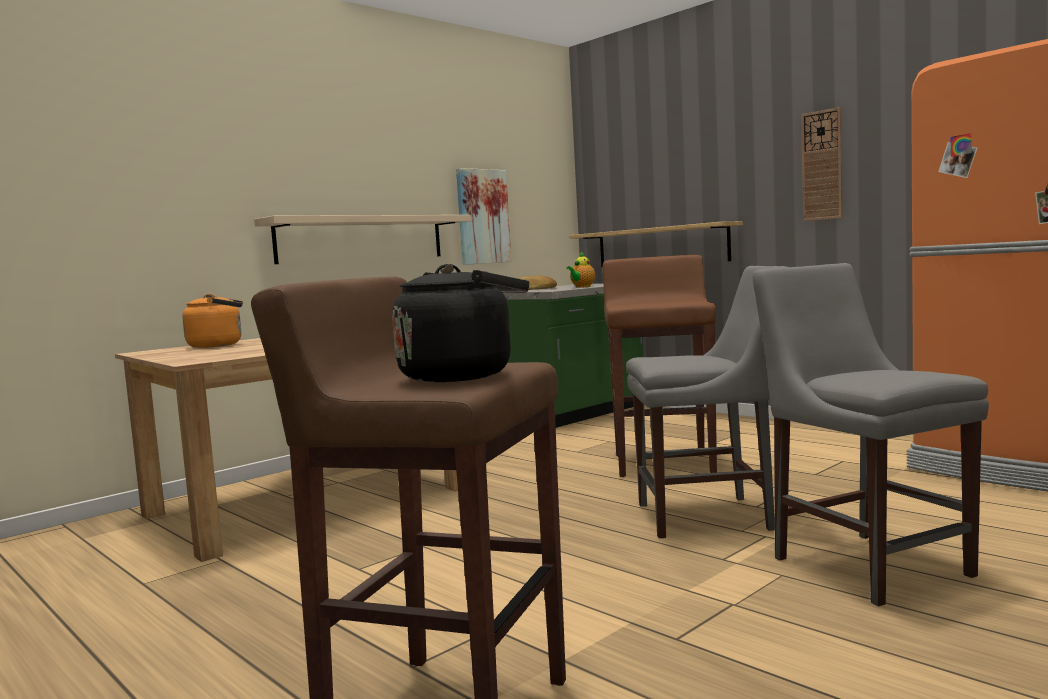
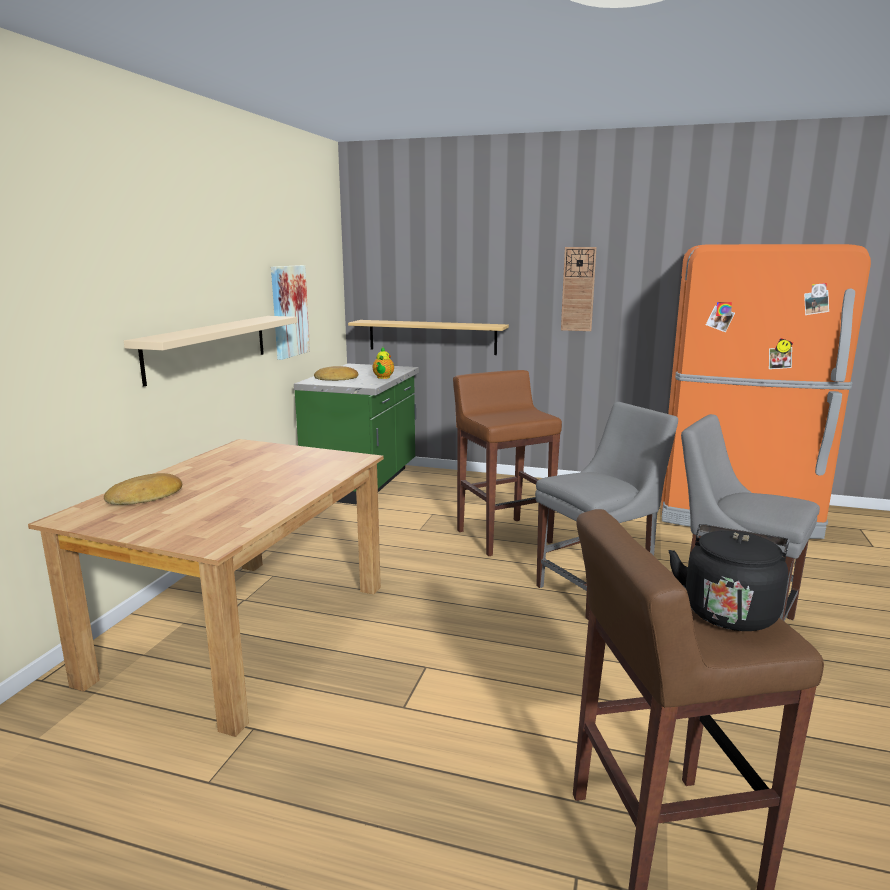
camera: 30 degrees left, 10 degrees up
orange kettle [182,294,243,348] -> bread [104,473,182,505]

